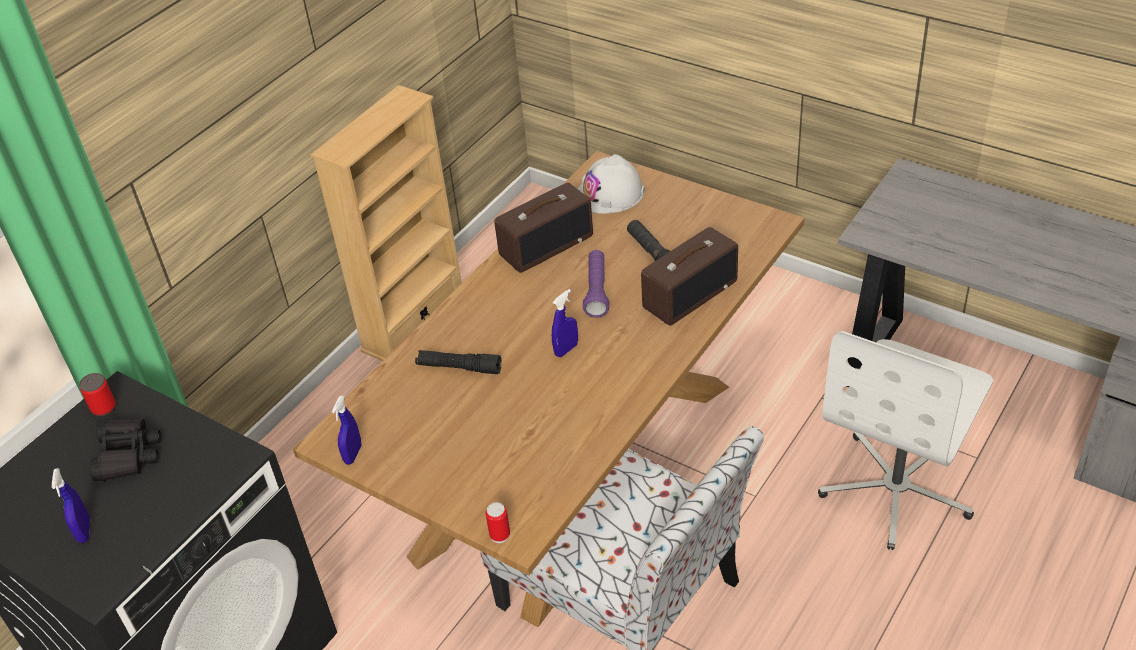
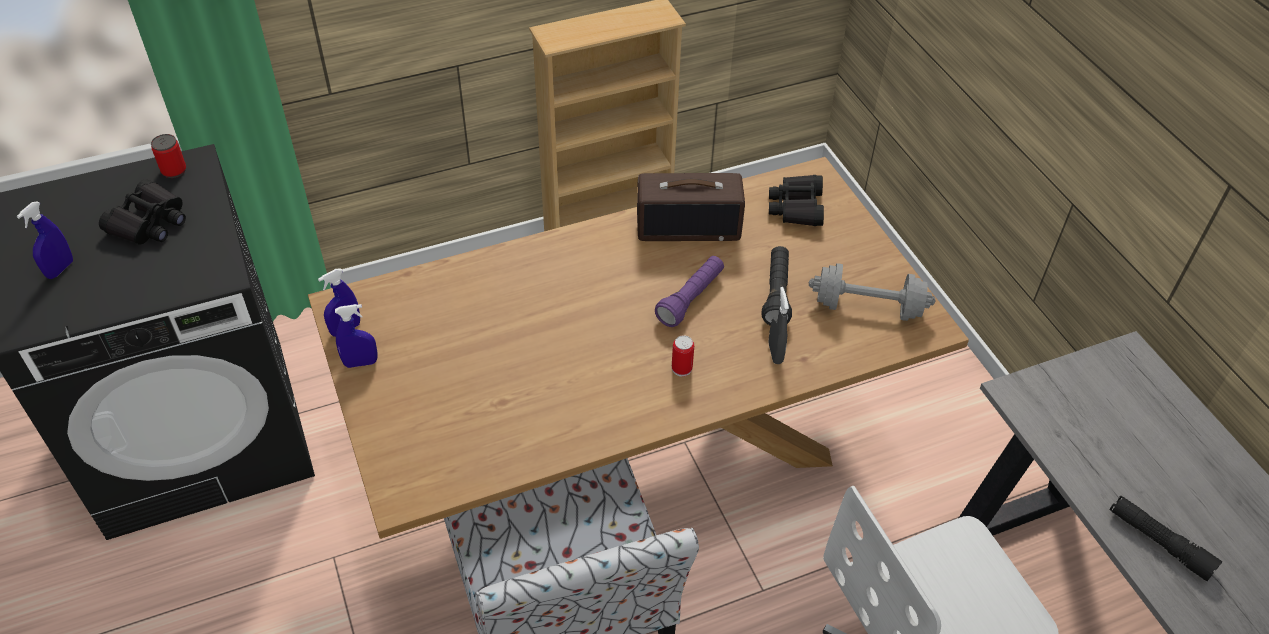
camera: 30 degrees right, 5 degrees up
black flashlight [415,350,502,374] -> black flashlight moved to [1109,495,1222,581]
can [486,502,510,543] -> can moved to [672,335,694,377]
blue spray bottle [552,289,578,357] -> blue spray bottle moved to [335,304,378,368]
white hard hat [578,154,645,214] -> black binoculars [769,175,824,226]
radio [641,227,738,326] -> grey spray bottle [769,287,789,364]
none -> grey dumbbell [809,263,935,321]

